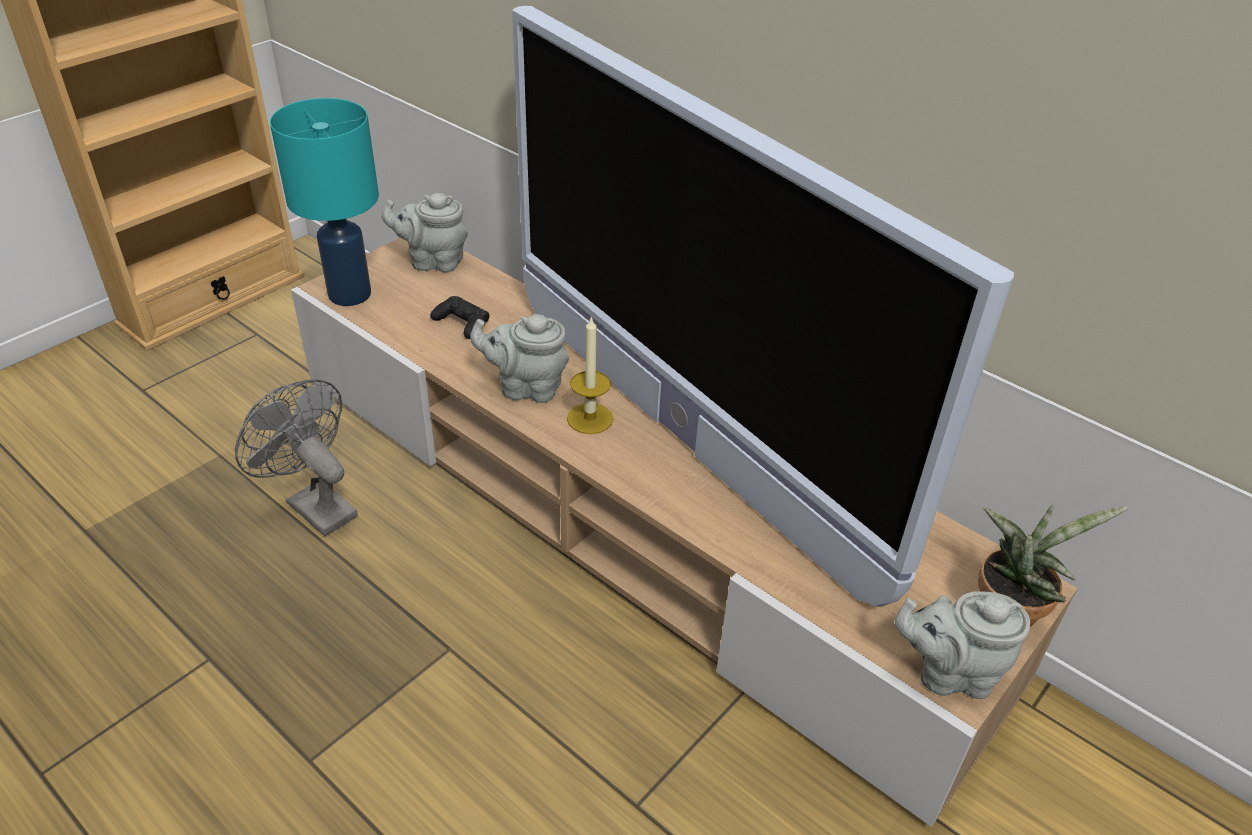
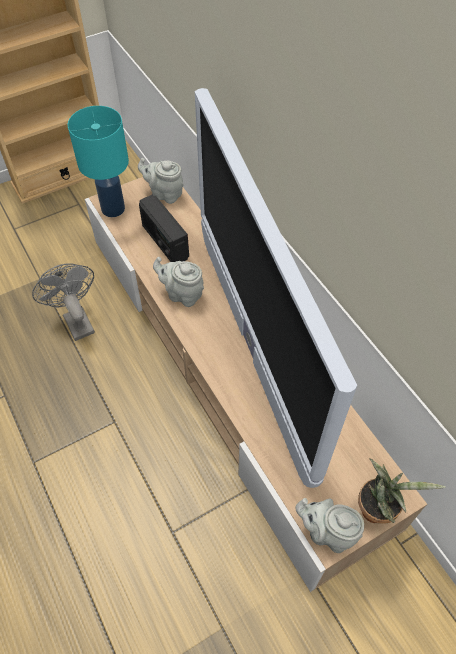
camera: 20 degrees right, 15 degrees up
black game controller [430,296,489,339] -> radio [139,195,189,262]
candle [567,317,613,434] -> none

